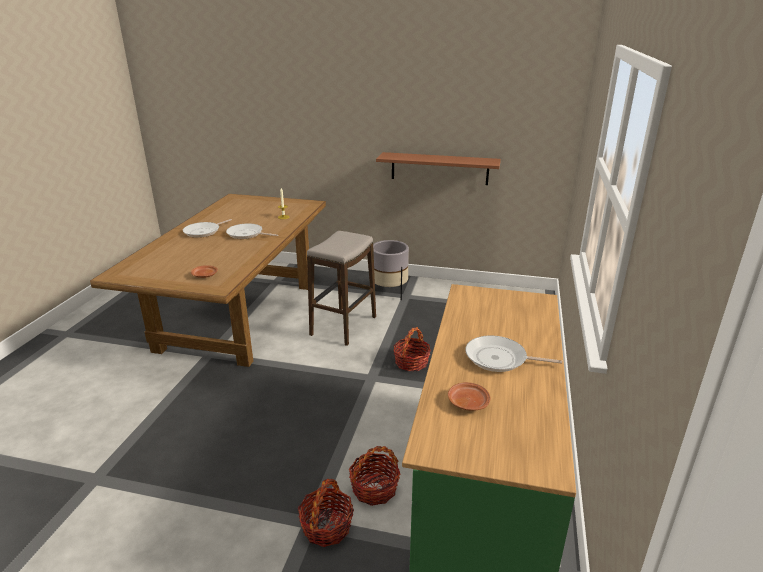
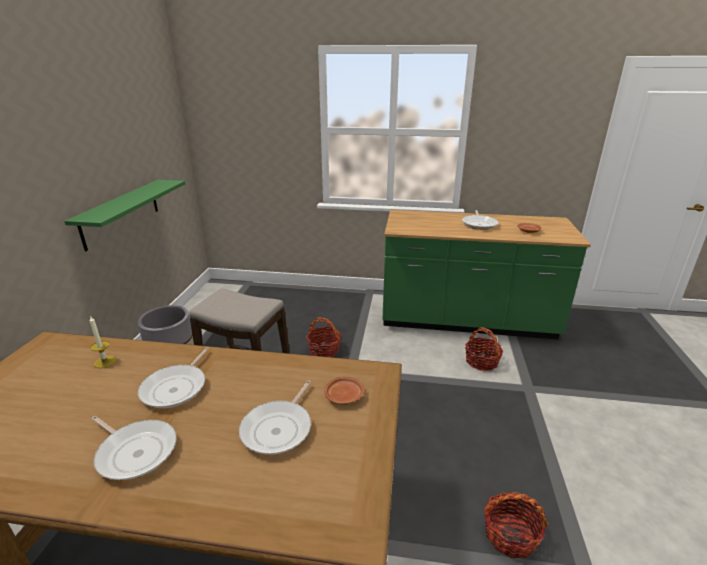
camera: 95 degrees left, 0 degrees up
basket [298,479,354,547] -> basket moved to [484,492,549,558]
brown shelf [376,152,501,185] -> green shelf [64,180,186,251]
none -> frying pan [239,380,311,455]

